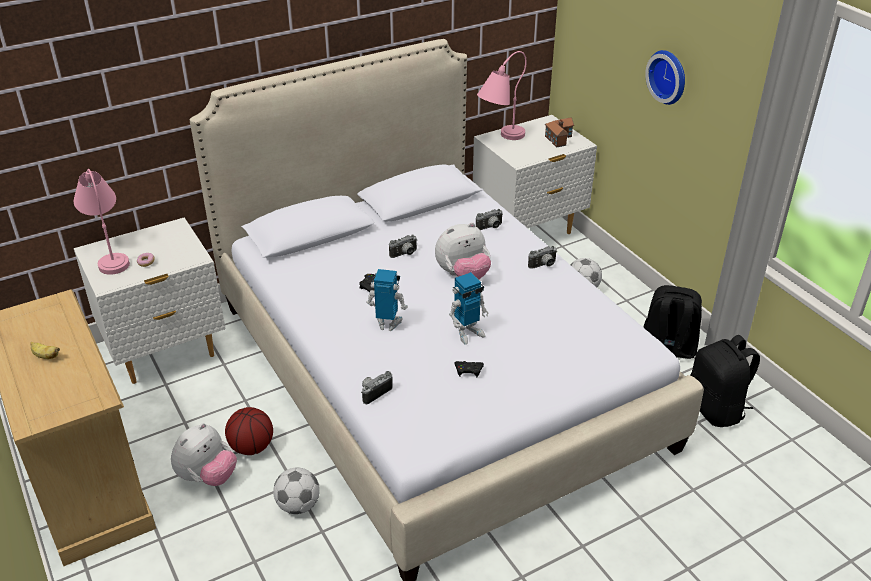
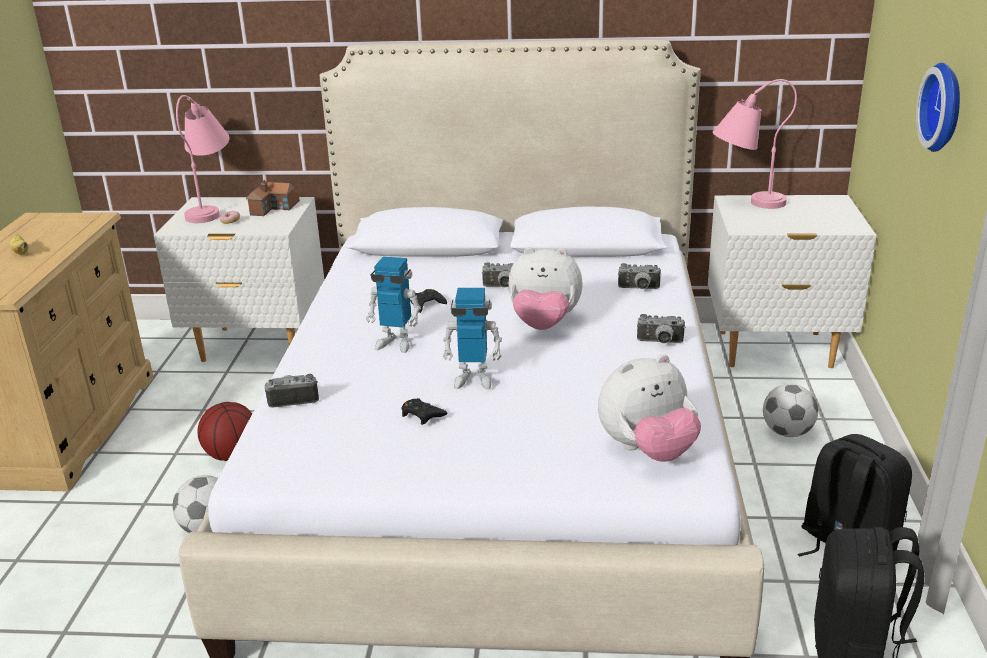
camera: 35 degrees right, 10 degrees down
plush toy [171,423,237,486] -> plush toy moved to [598,354,701,462]
toy robot [367,269,408,331] -> toy robot turned 150 degrees clockwise [366,256,421,353]
toy house [545,117,574,148] -> toy house moved to [246,180,300,216]

